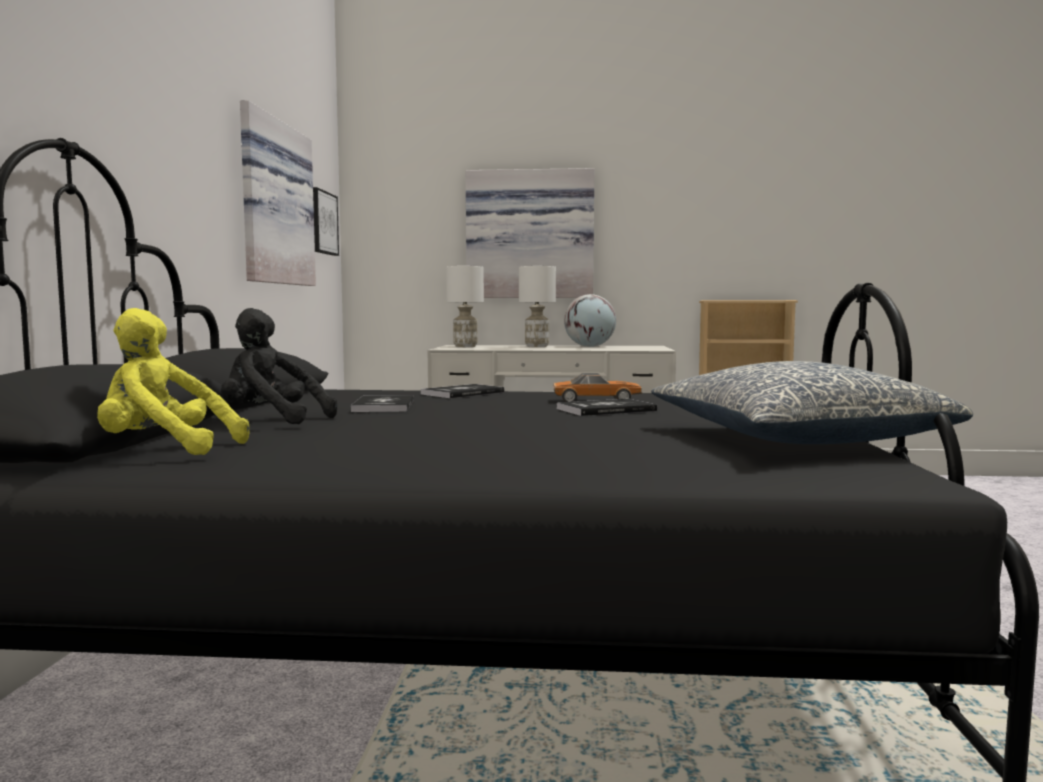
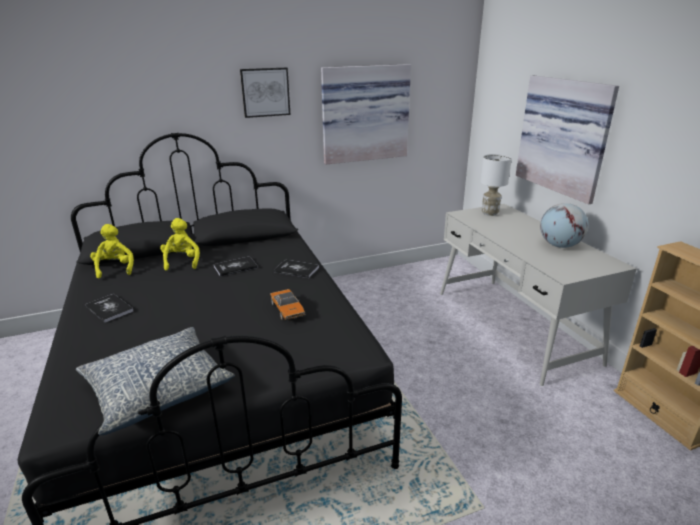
camera: 65 degrees right, 20 degrees up
black plush toy [221,308,337,424] -> yellow plush toy [160,218,200,270]
picture [313,187,339,256] -> picture moved to [240,68,290,118]
white table lamp [519,266,556,347] -> none
book [557,399,657,416] -> book moved to [86,294,133,323]

